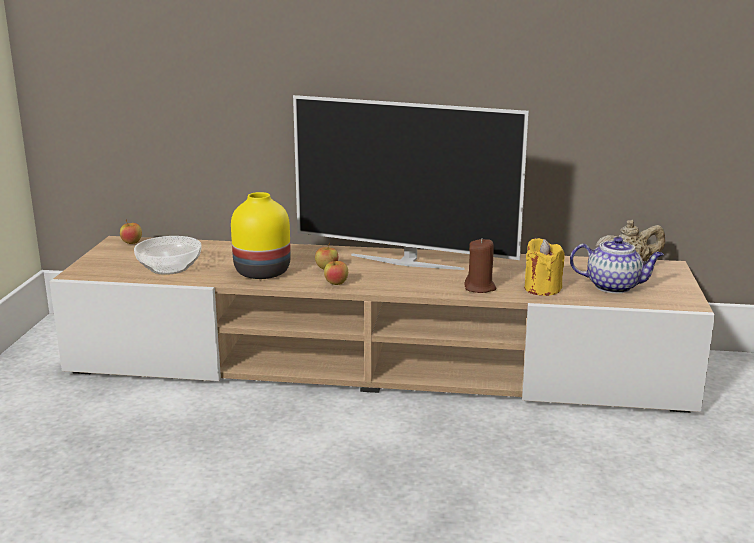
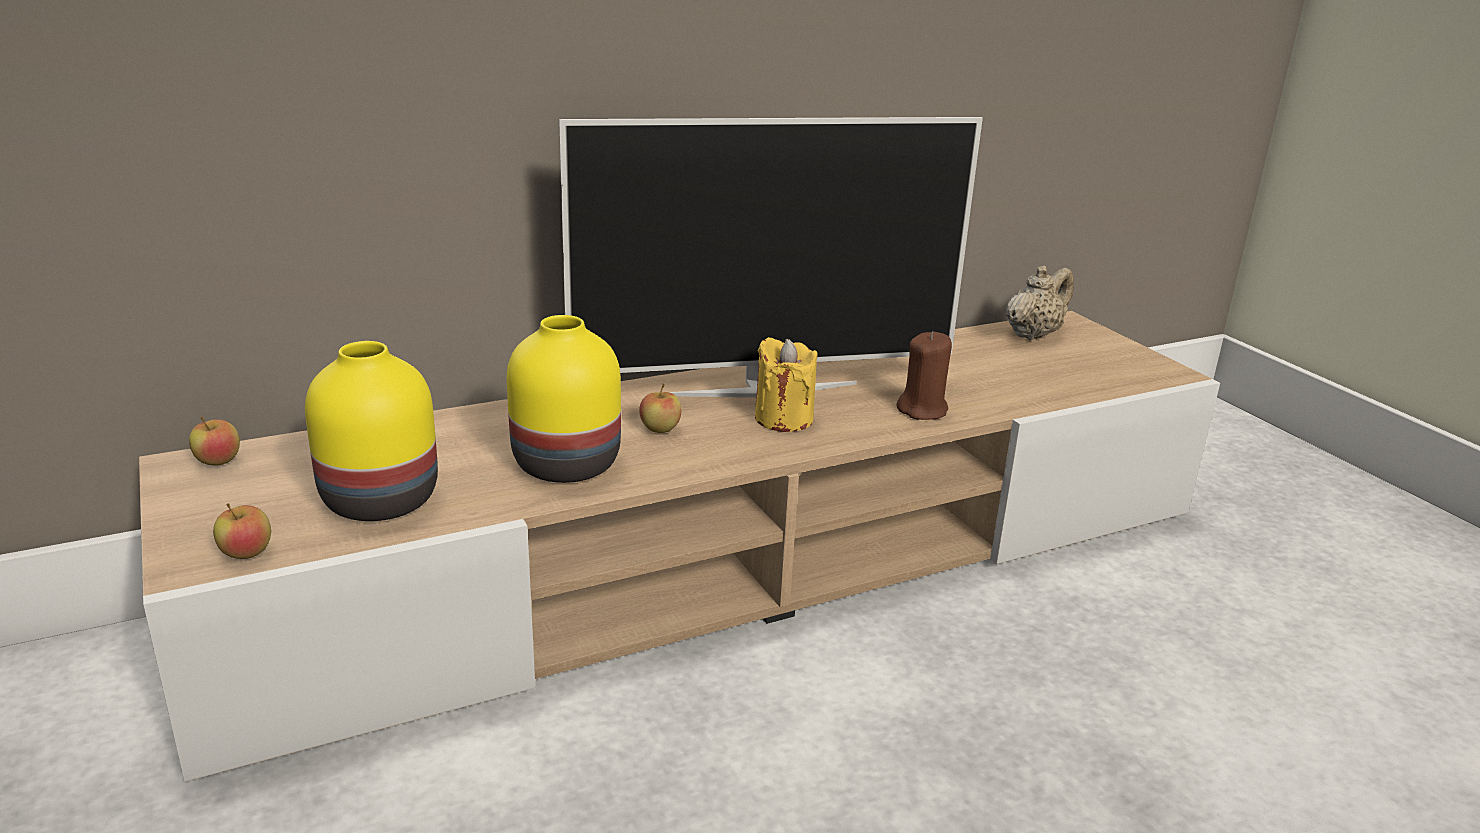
camera: 35 degrees left, 5 degrees up
bowl [134,236,201,275] -> yellow vase [305,341,438,521]
apple [324,257,348,285] -> apple moved to [213,503,271,559]
yellow candle [524,238,564,296] -> yellow candle moved to [755,337,817,432]
teapot [570,237,664,293] -> none

